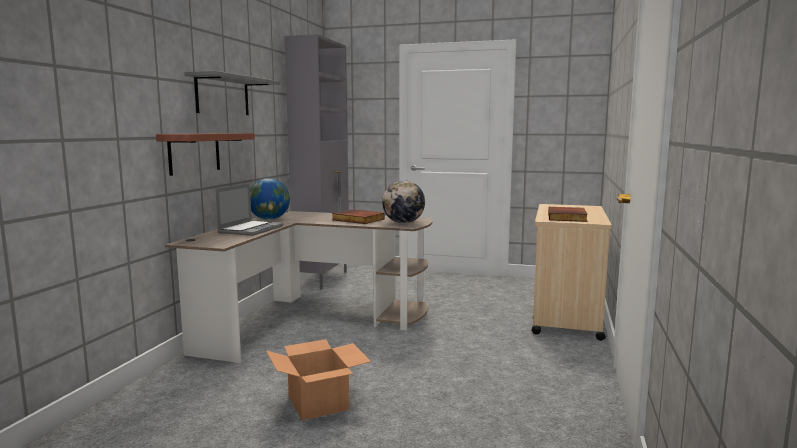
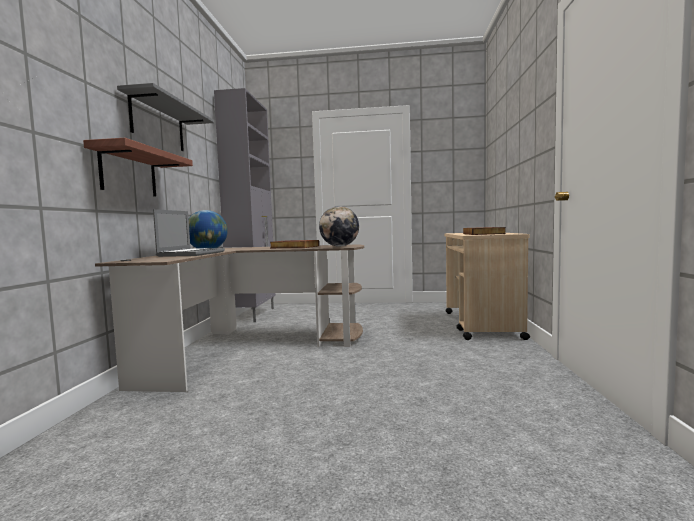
camera: 10 degrees left, 5 degrees down
cardboard box [266,339,371,421] -> none

